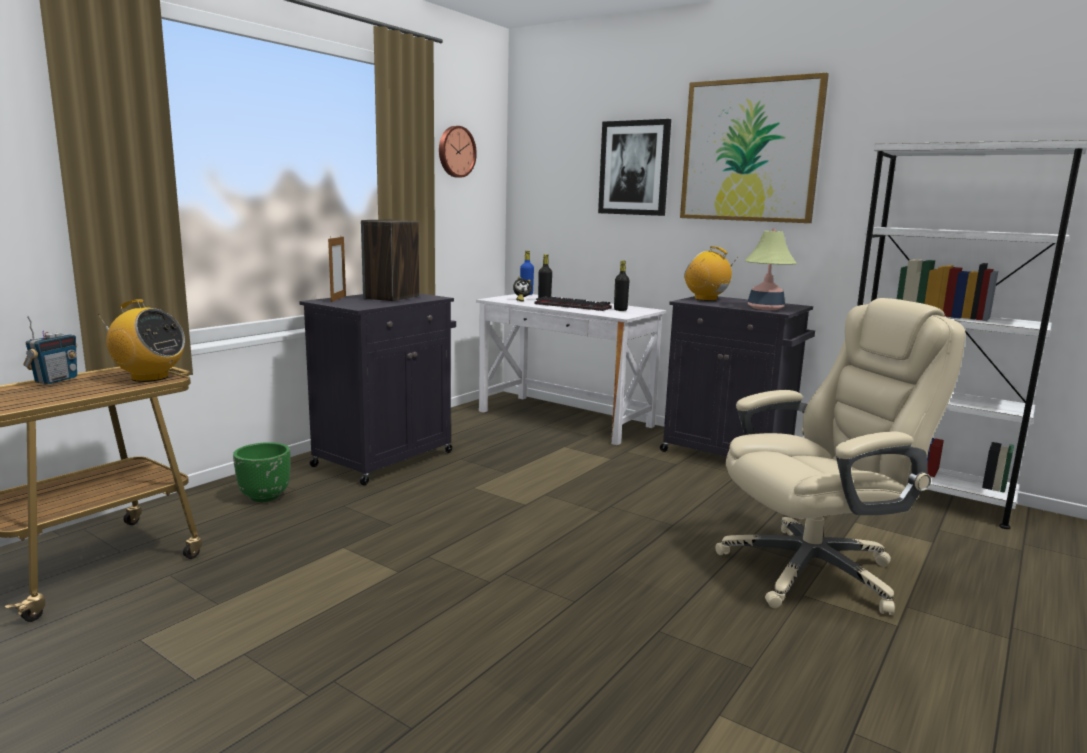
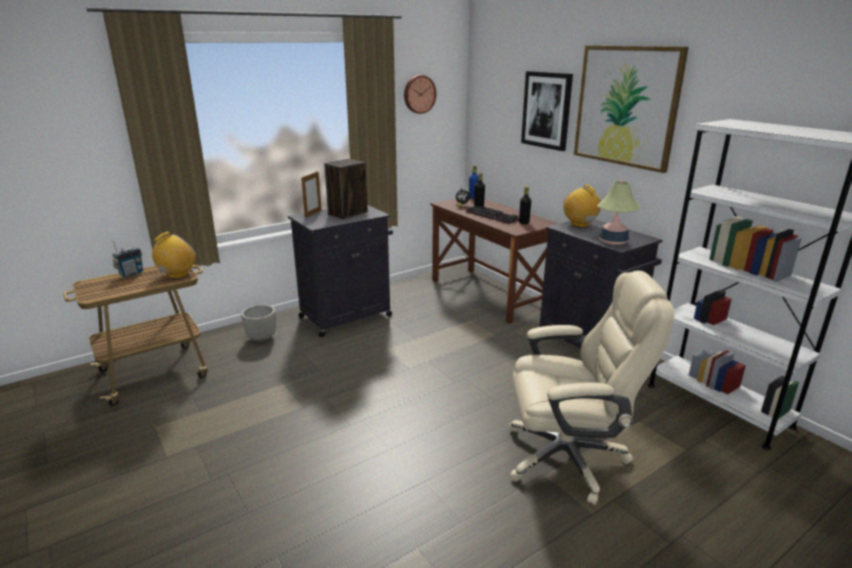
camera: 20 degrees right, 10 degrees up
radio [98,299,185,382] -> radio turned 90 degrees counterclockwise [152,232,196,279]
green planter [233,442,291,502] -> grey planter [241,305,276,342]
white desk [476,294,666,445] -> brown desk [431,198,559,324]

